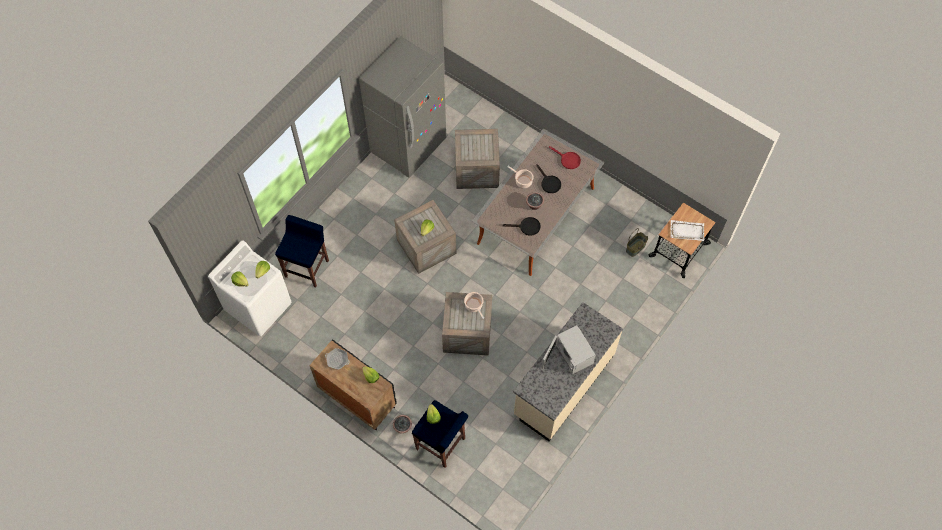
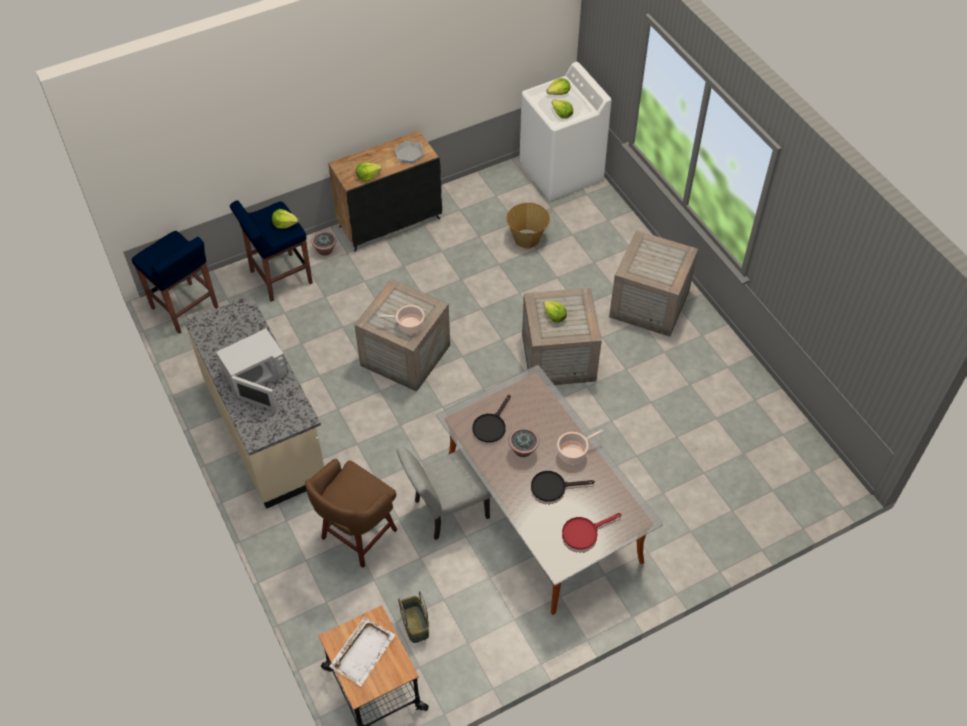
camera: 115 degrees right, 10 degrees down
blue stool [275,215,329,288] -> blue stool moved to [131,231,218,334]
grey fridge [359,36,446,178] -> none
crate [455,129,500,189] -> crate moved to [609,230,698,337]
white microwave [541,325,596,374] -> white microwave turned 150 degrees clockwise [216,328,288,412]
none -> brown stool [305,459,397,568]
none -> grey chair [397,447,492,540]
none -> basket [507,203,550,248]

